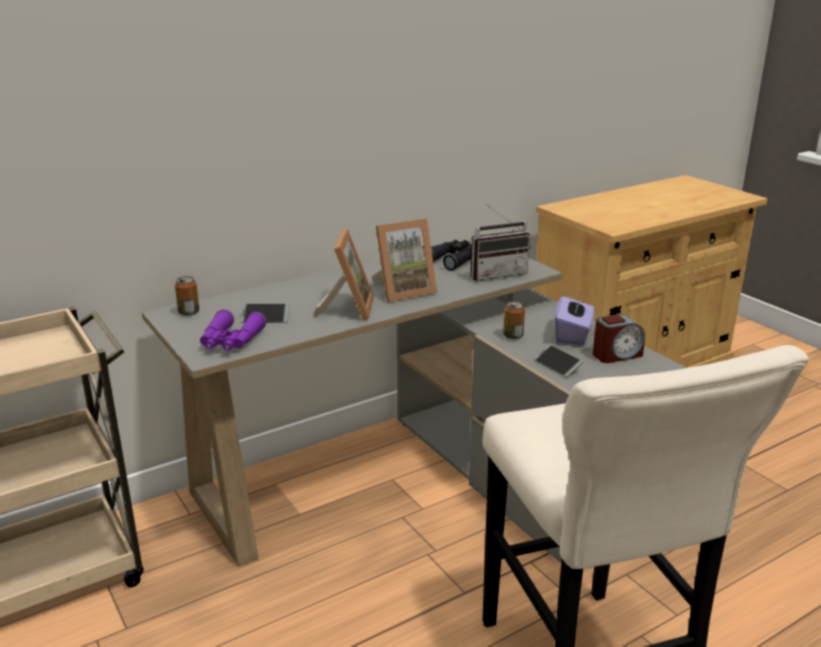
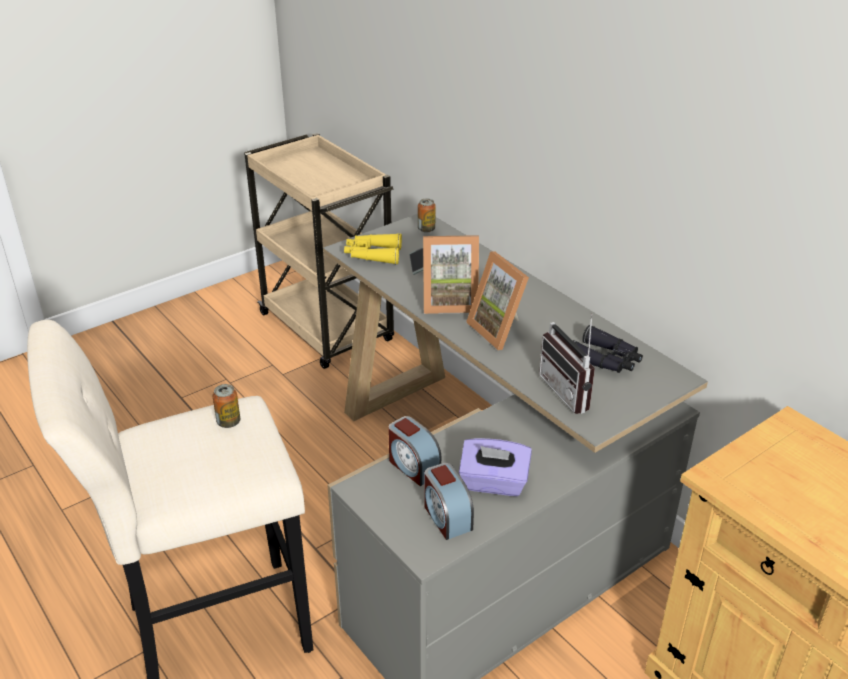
camera: 85 degrees right, 10 degrees up
purple binoculars [200,309,267,351] -> yellow binoculars [344,233,402,265]
can [503,301,525,339] -> can moved to [213,384,240,428]
phone [534,345,583,378] -> alarm clock [388,416,441,486]

